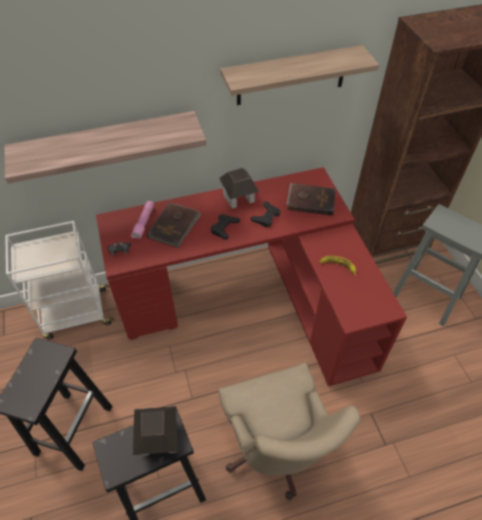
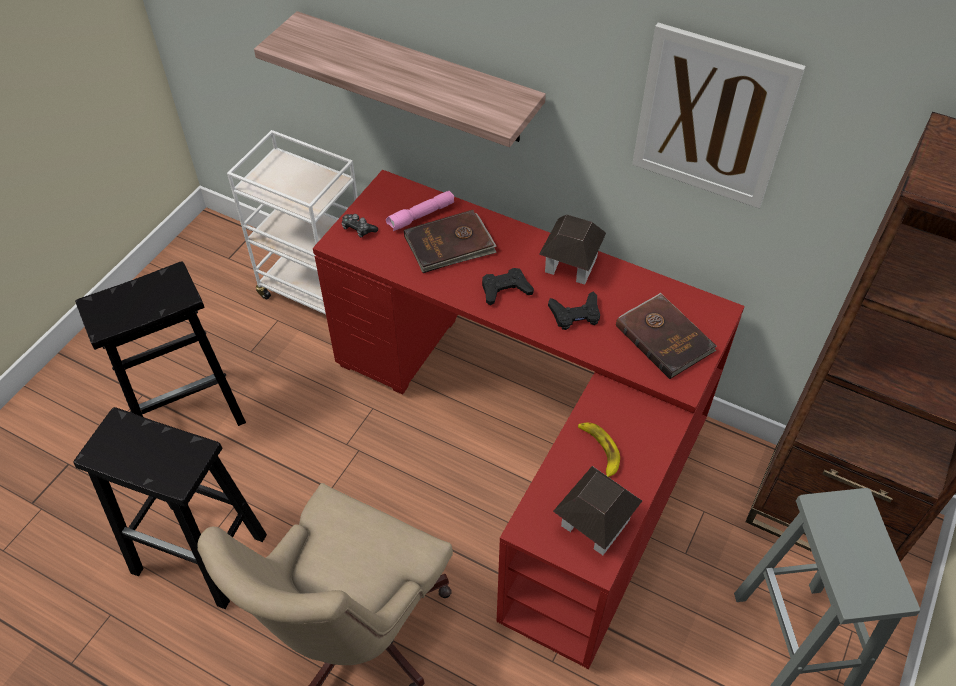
camera: 45 degrees right, 0 degrees up
toy house [133,406,178,456] -> toy house moved to [553,466,642,555]
shelf [220,45,379,105] -> picture [632,23,806,208]

